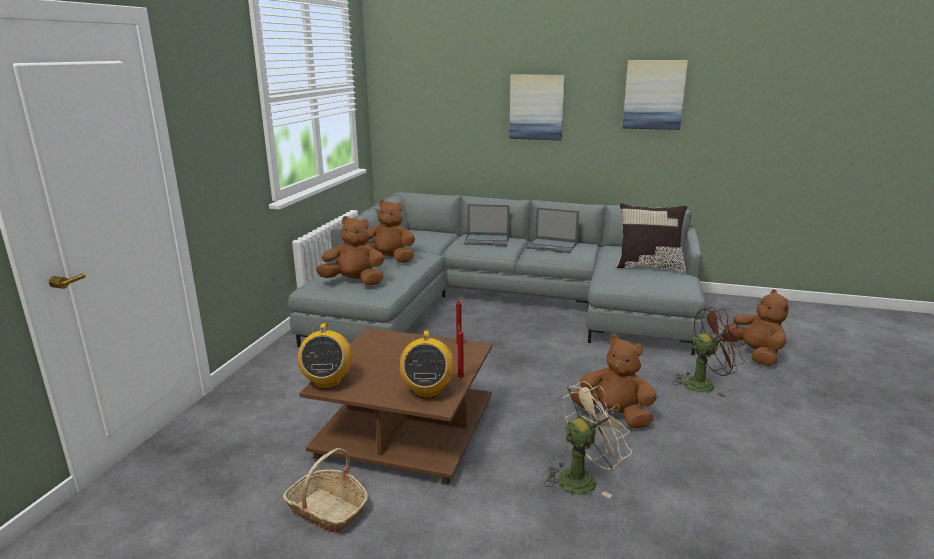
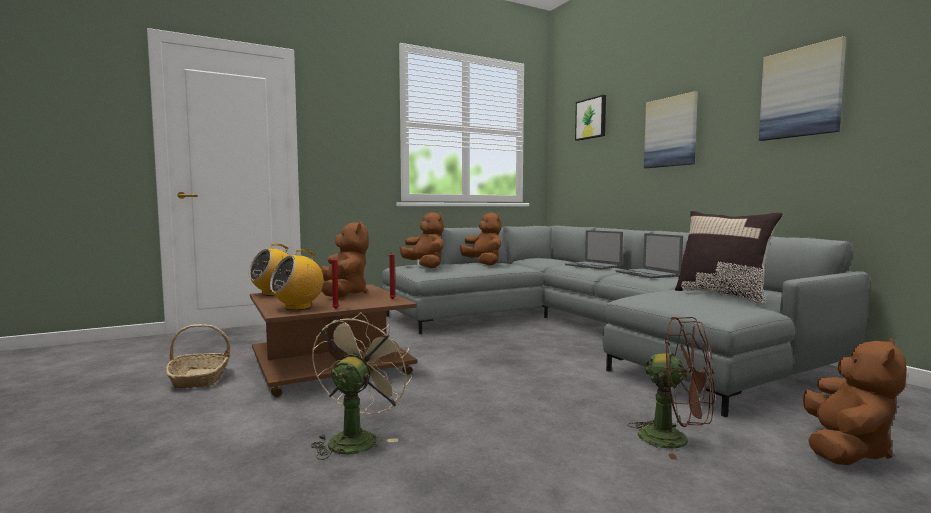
camera: 45 degrees right, 15 degrees down
beige fan [544,381,632,498] -> beige fan turned 90 degrees counterclockwise [311,312,412,460]
brown plush toy [571,336,657,429] -> brown plush toy moved to [321,221,369,298]
none -> picture [575,95,606,141]

